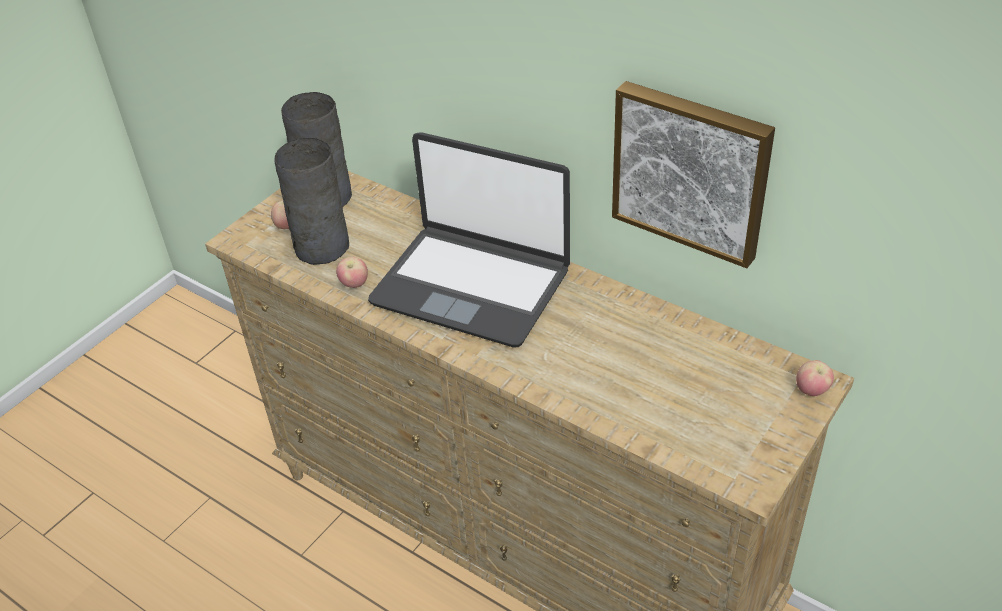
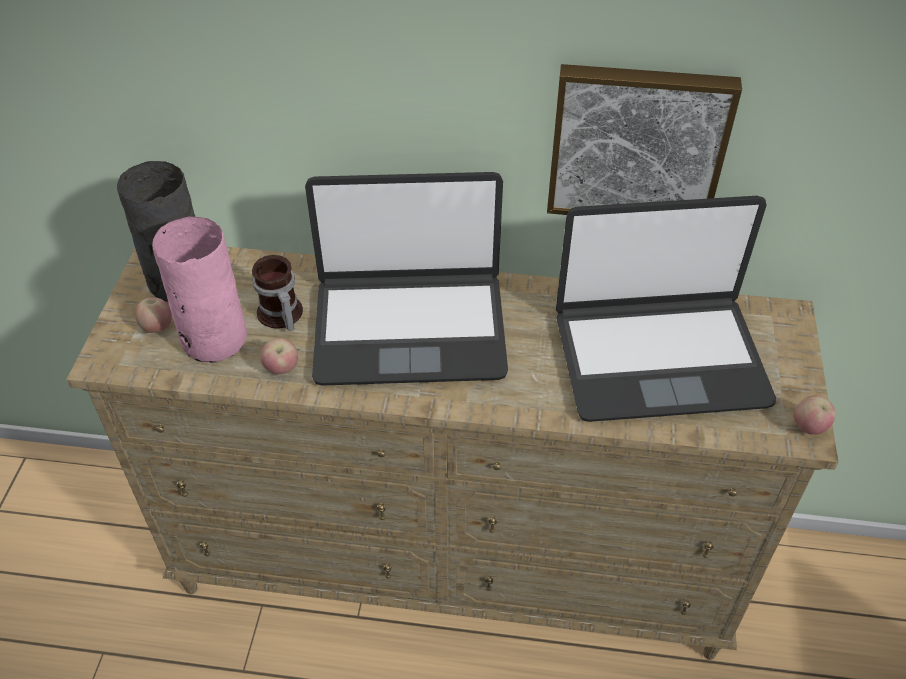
camera: 30 degrees left, 5 degrees up
grey vase [274,138,349,265] -> pink vase [152,216,247,363]
apple [796,360,834,396] -> apple moved to [794,395,836,435]
none -> mug [252,255,303,331]
none -> laptop [556,196,776,422]

